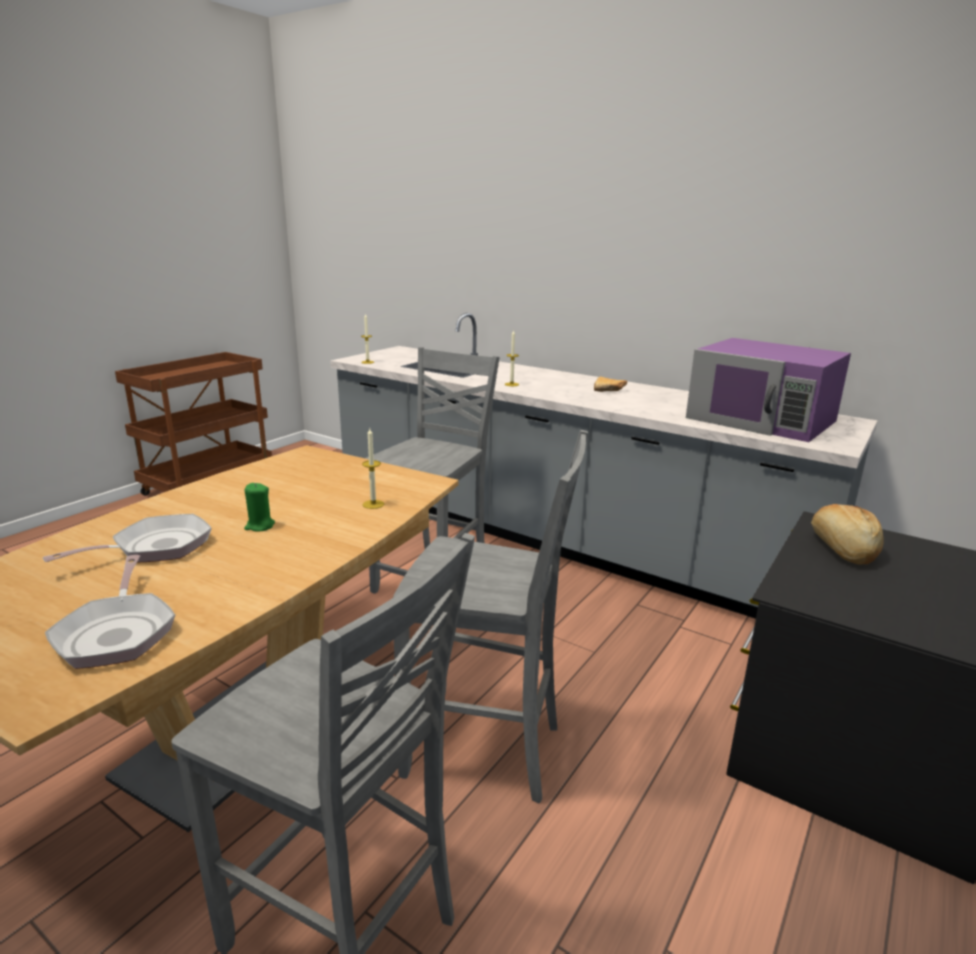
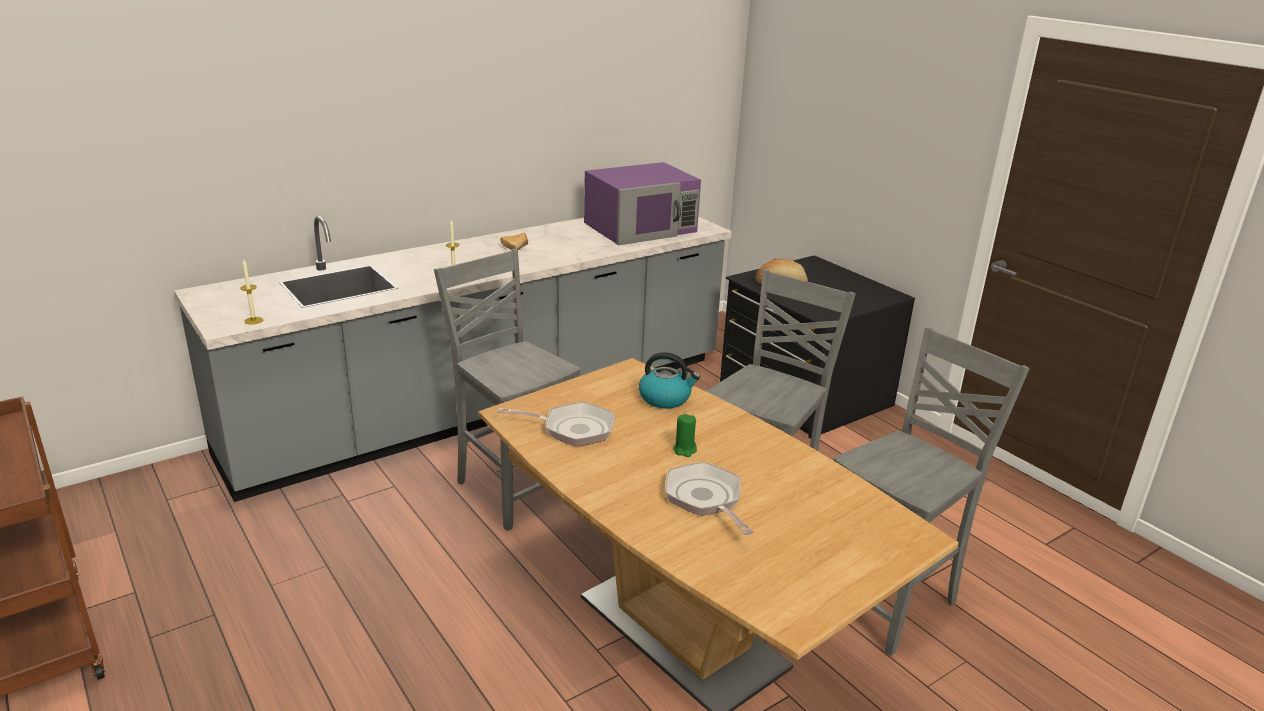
camera: 70 degrees left, 5 degrees up
frying pan [45,555,175,669] -> frying pan moved to [497,402,614,446]
candle [362,429,384,509] -> kettle [639,352,700,409]

